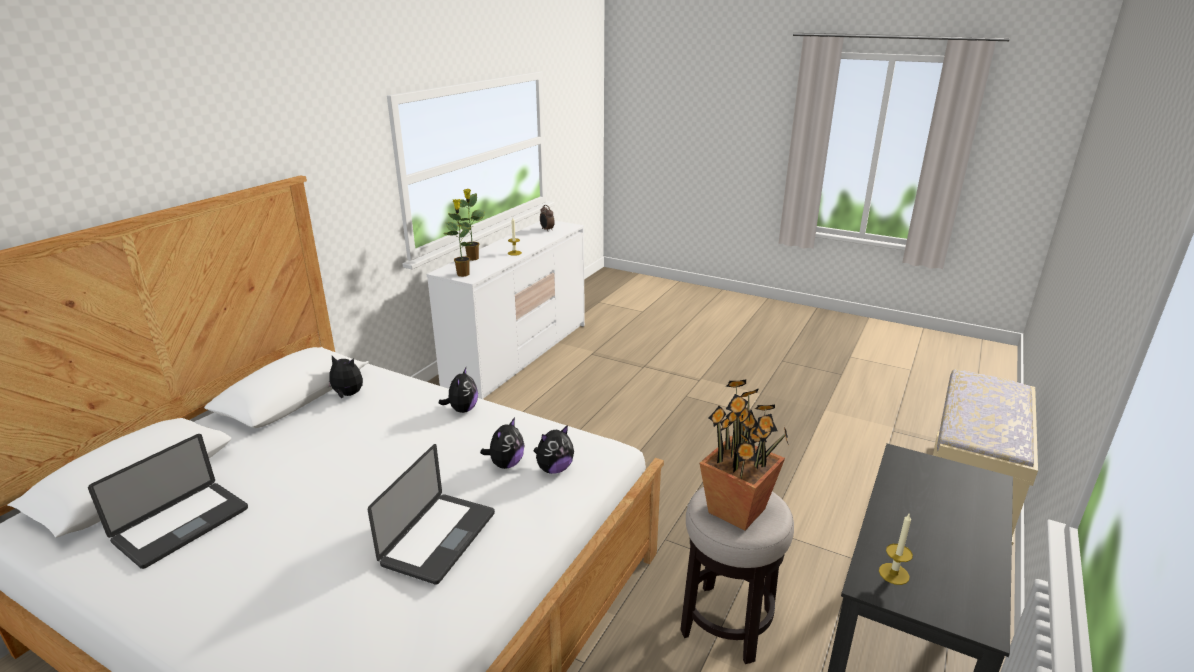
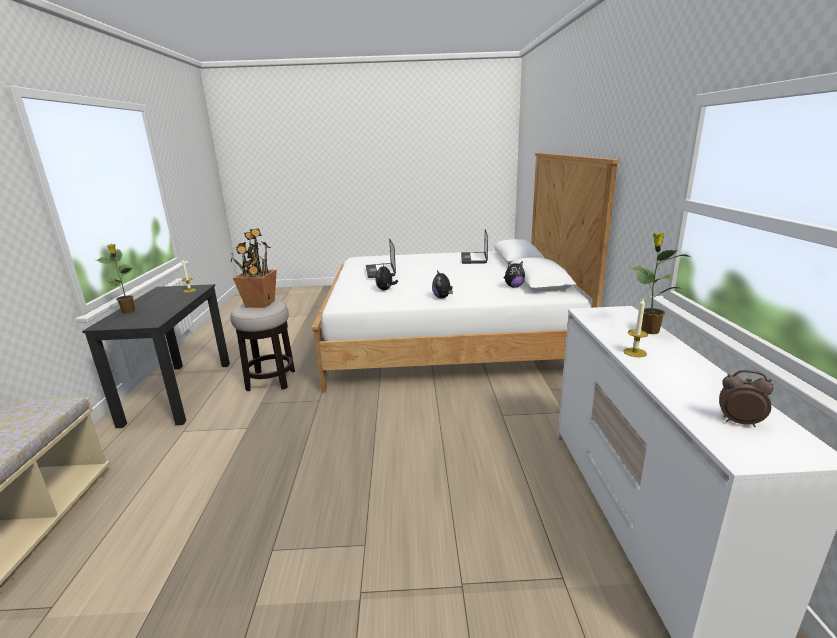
camera: 150 degrees right, 5 degrees down
potted plant [443,199,474,277] -> potted plant moved to [96,244,135,314]
plush toy [534,425,574,474] -> none

